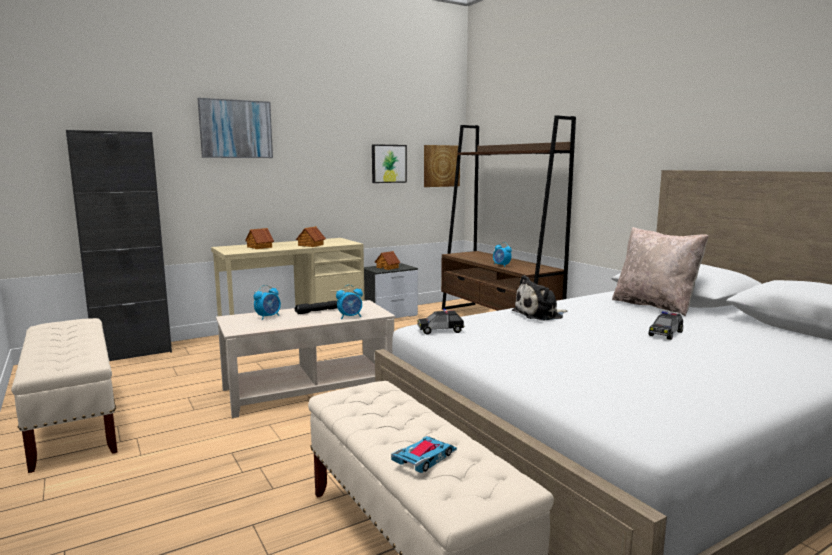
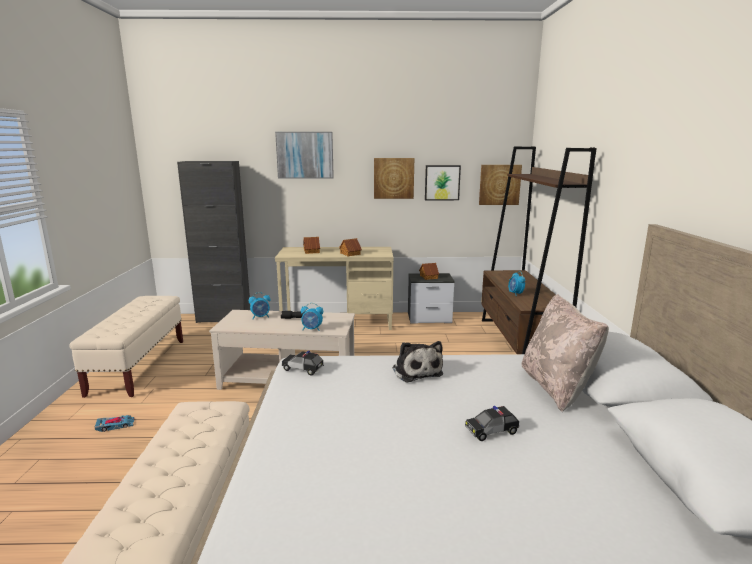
camera: 30 degrees right, 5 degrees up
toy car [391,436,457,473] -> toy car moved to [95,415,135,432]
plush toy [512,275,567,321] -> plush toy turned 120 degrees counterclockwise [392,341,443,383]
none -> picture [374,158,414,199]

